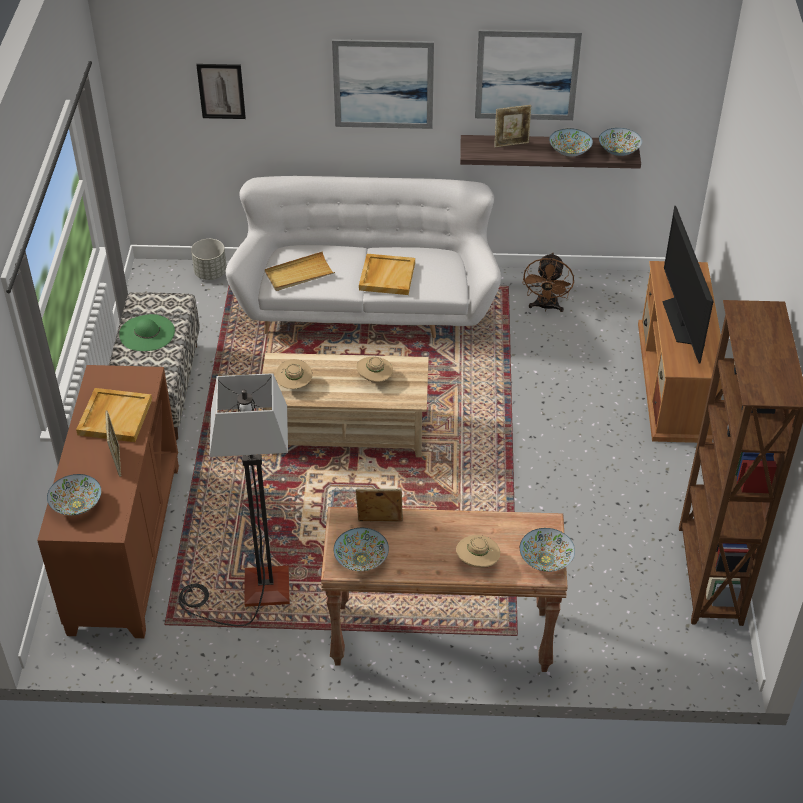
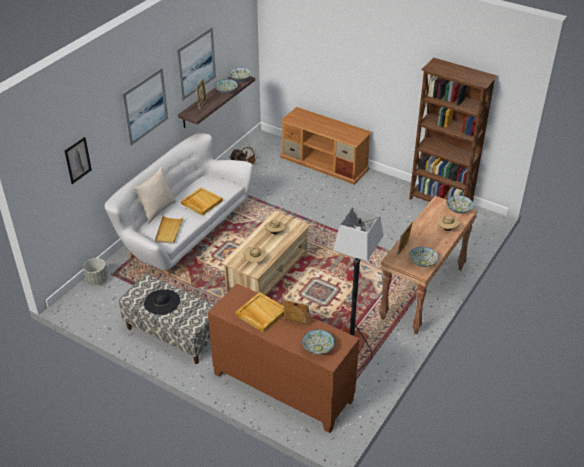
camera: 60 degrees left, 5 degrees down
green hat [119,314,175,351] -> black hat [144,289,180,315]
television [663,206,714,364] -> none
none -> beige pillow [133,166,176,224]

